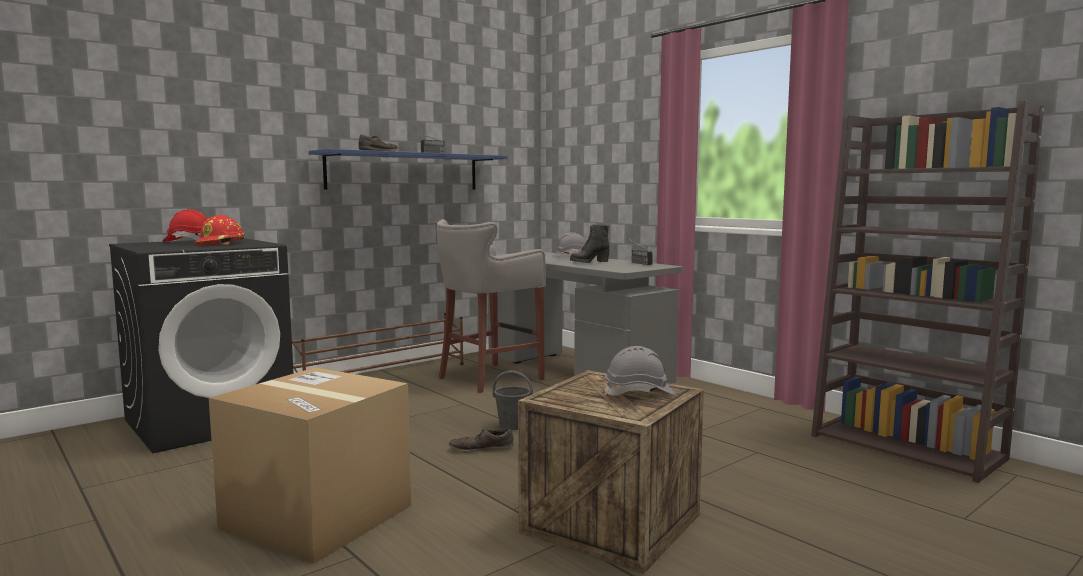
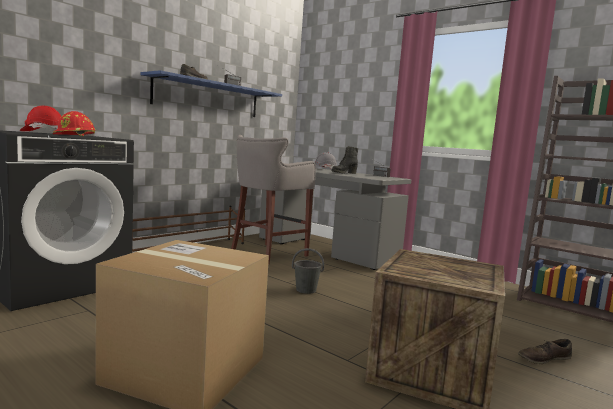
camera: 10 degrees left, 0 degrees up
brown shoe [449,428,513,453] -> brown shoe moved to [518,339,572,364]
grey hard hat [605,346,676,396] -> none

